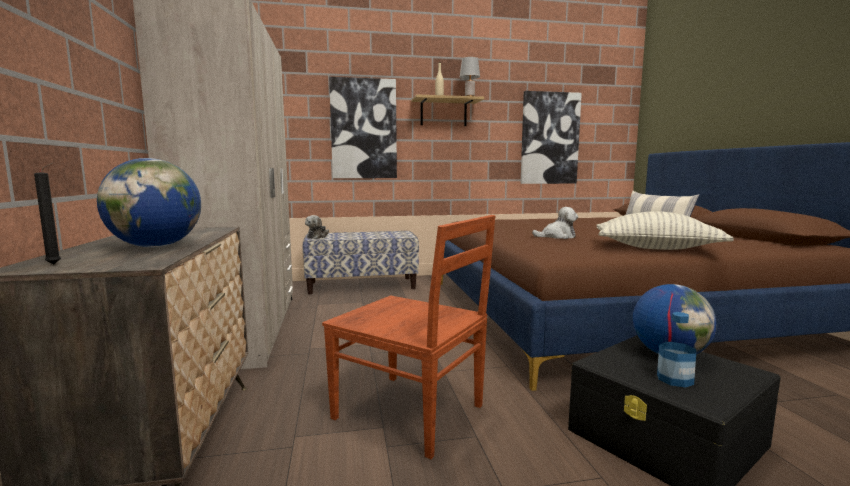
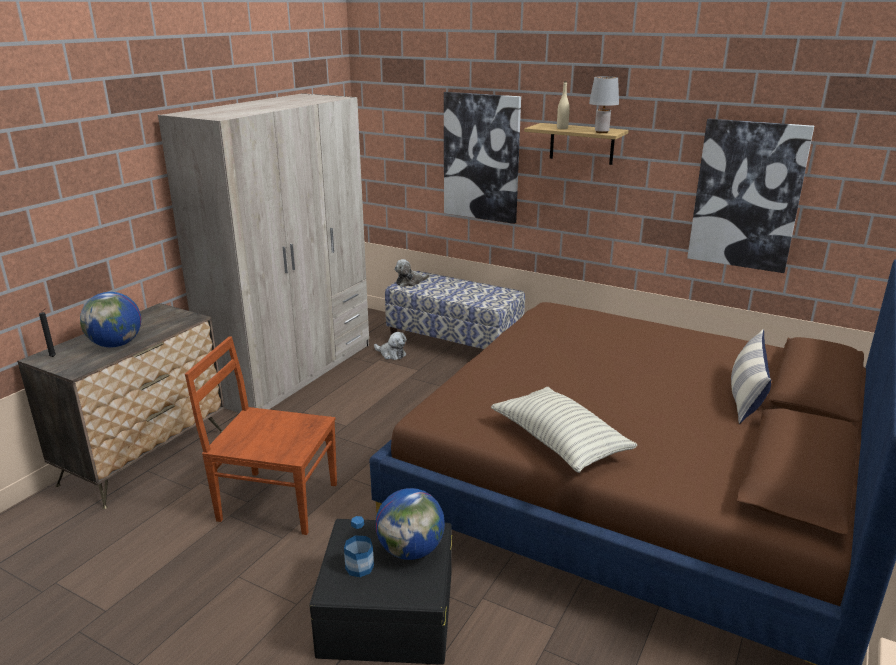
camera: 40 degrees right, 15 degrees up
brown chair [322,215,495,459] -> brown chair turned 120 degrees clockwise [185,336,337,535]
plush toy [532,207,578,239] -> plush toy moved to [374,332,407,360]

